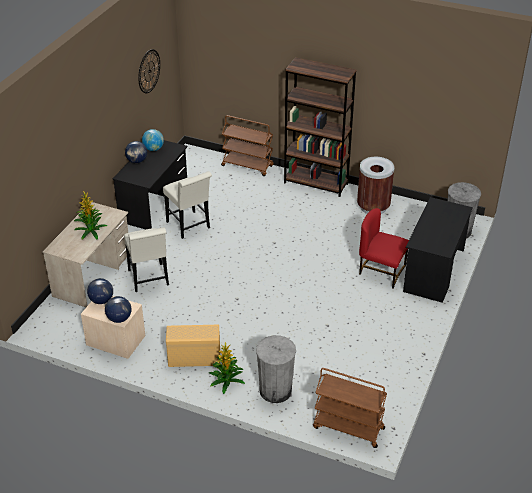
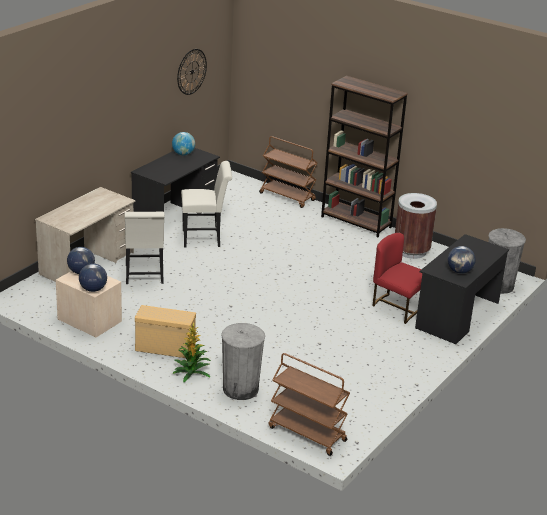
camera: 10 degrees right, 10 degrees down
potted plant [74,191,107,240] -> none
globe [125,141,147,163] -> globe moved to [448,246,476,274]
white chair [163,171,212,239] -> white chair turned 75 degrees counterclockwise [181,161,232,247]

